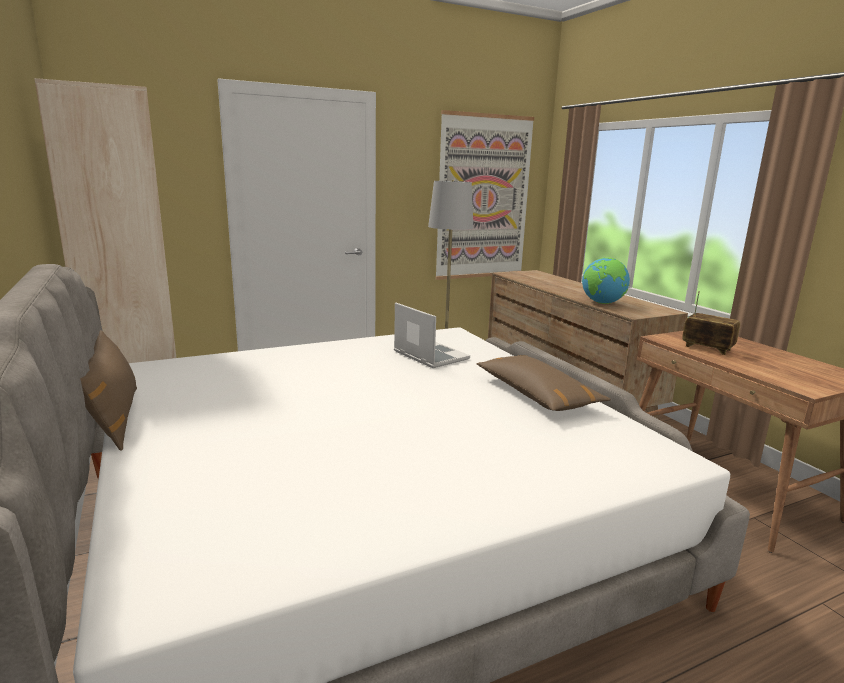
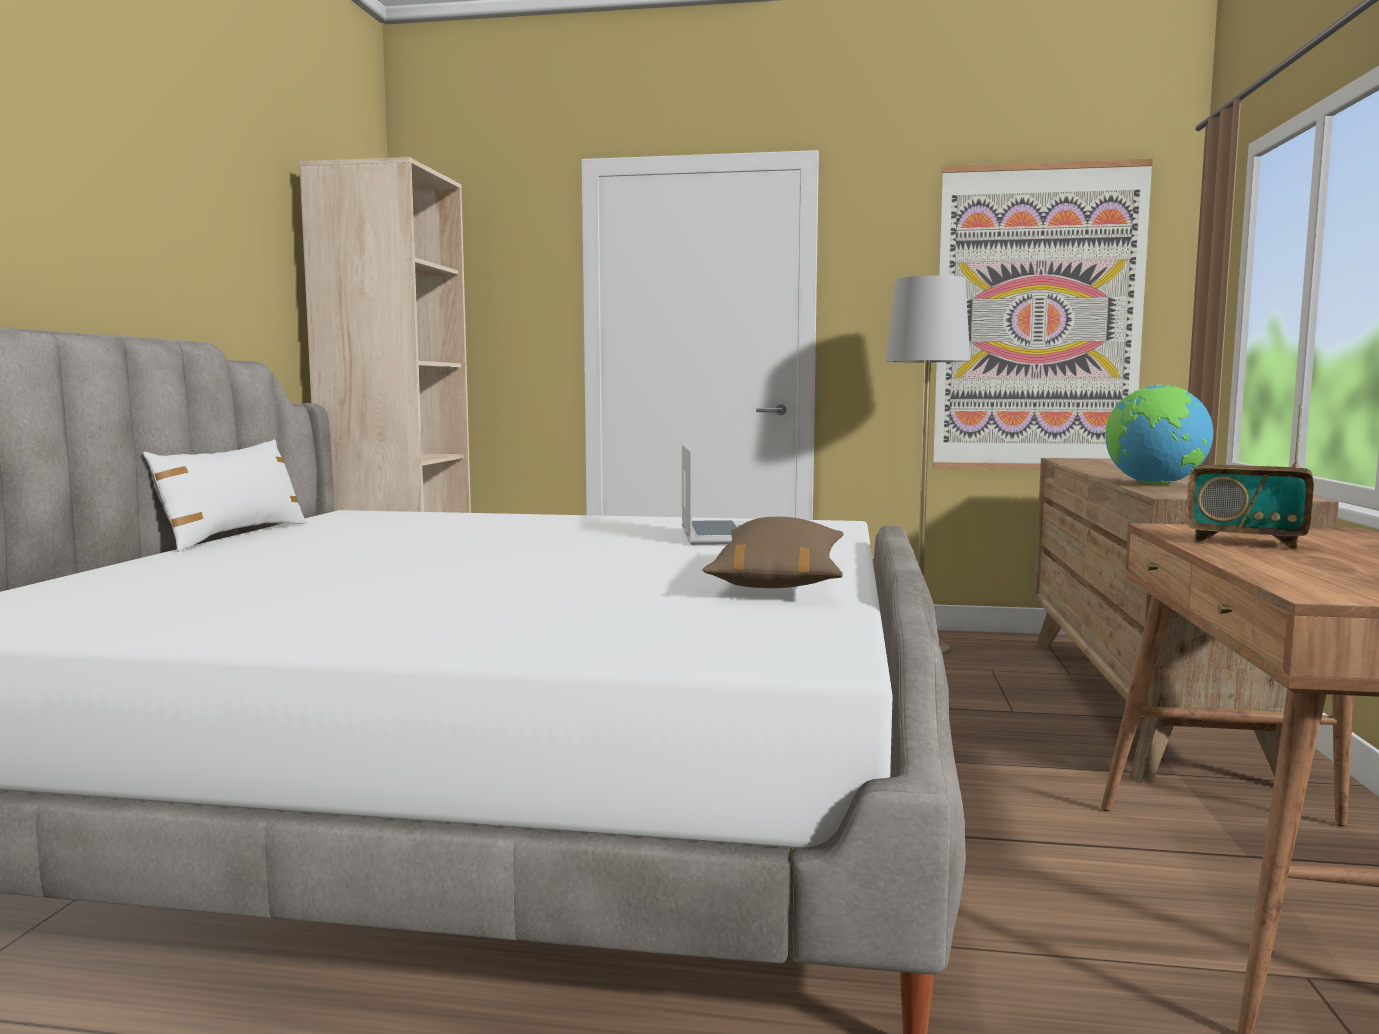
camera: 35 degrees right, 10 degrees down
brown pillow [80,330,137,451] -> white pillow [143,439,307,552]
radio [682,291,740,355] -> radio turned 135 degrees clockwise [1186,405,1314,549]

